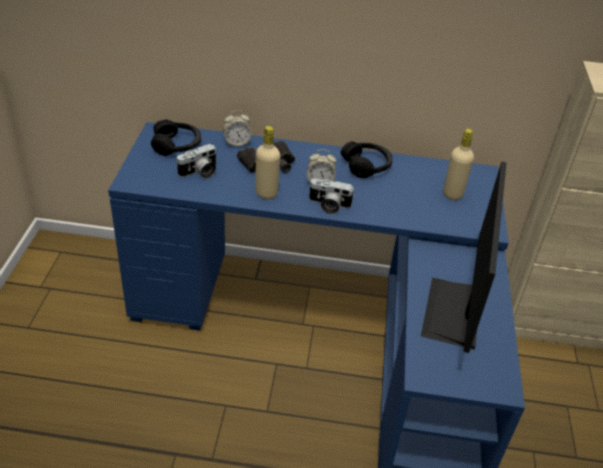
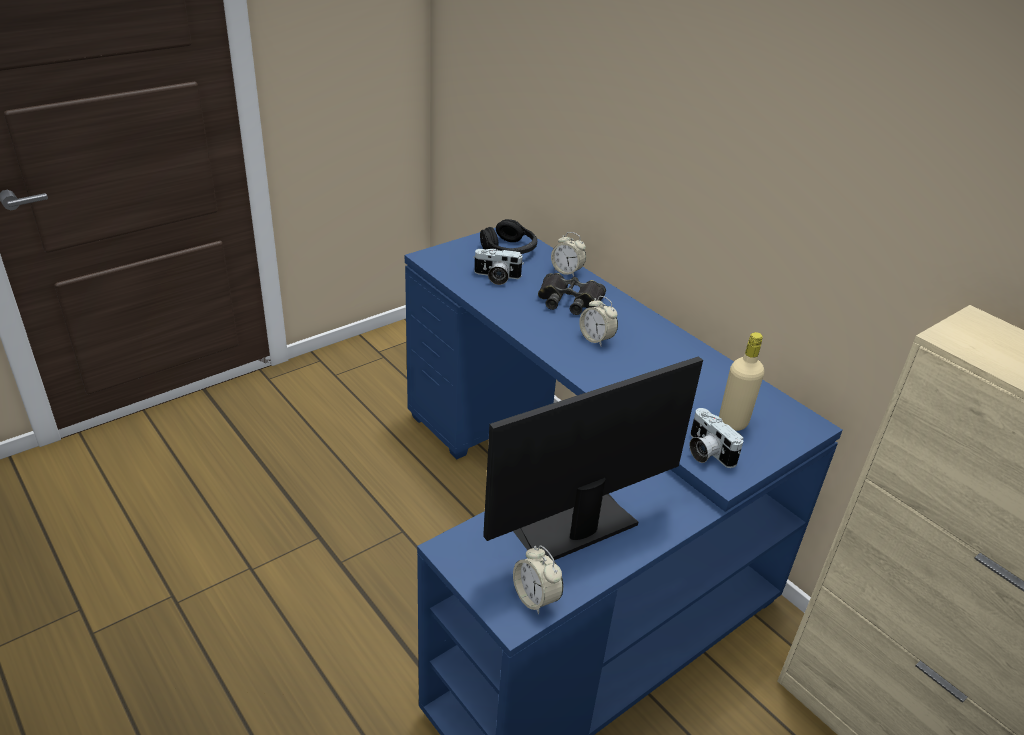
camera: 45 degrees right, 5 degrees down
beige bottle [255,126,280,199] -> none
camera [309,179,354,214] -> camera moved to [689,408,744,468]
black headphones [341,141,393,178] -> none
none -> alarm clock [513,545,563,614]

